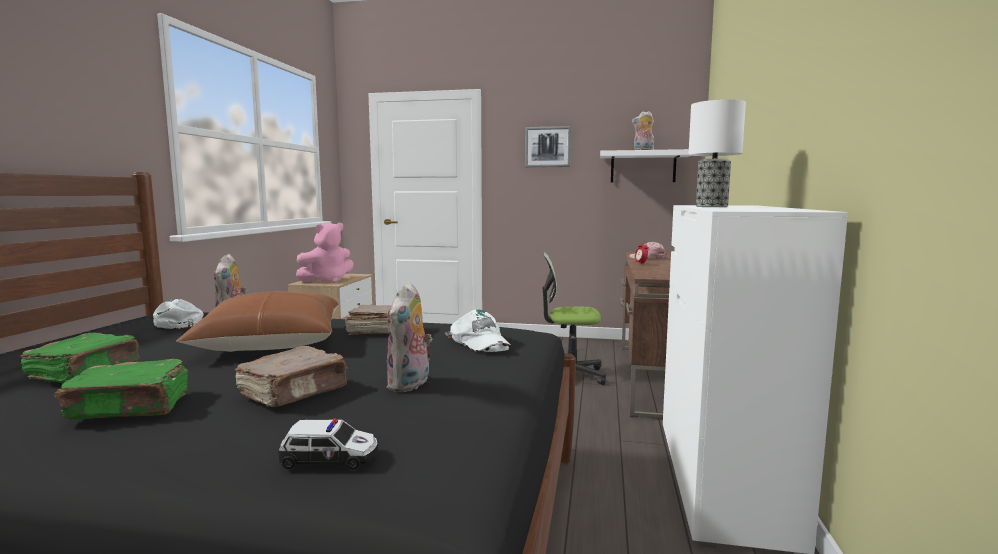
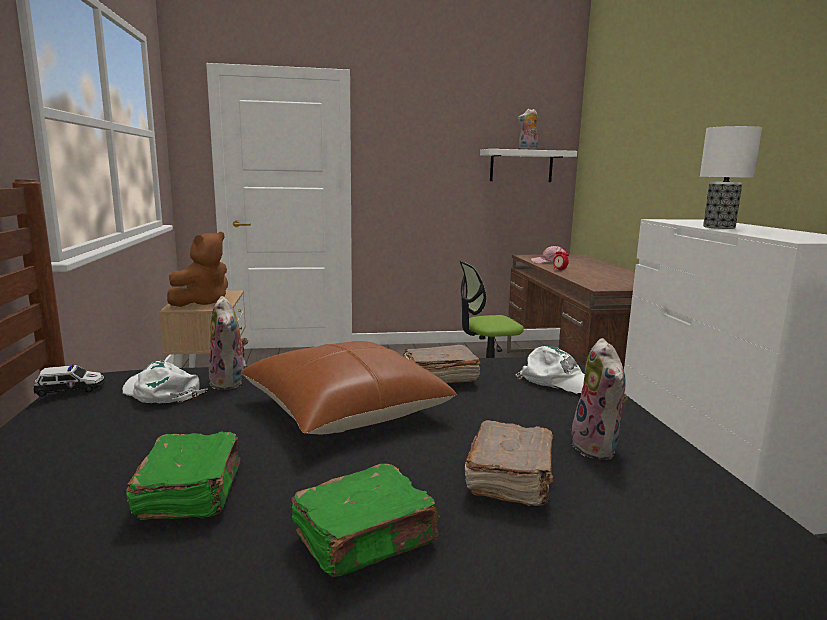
camera: 20 degrees left, 5 degrees up
toy car [278,418,379,469] -> toy car moved to [34,364,105,397]
pink plush toy [296,223,353,283] -> brown plush toy [167,232,228,307]
picture [525,126,571,167] -> none

